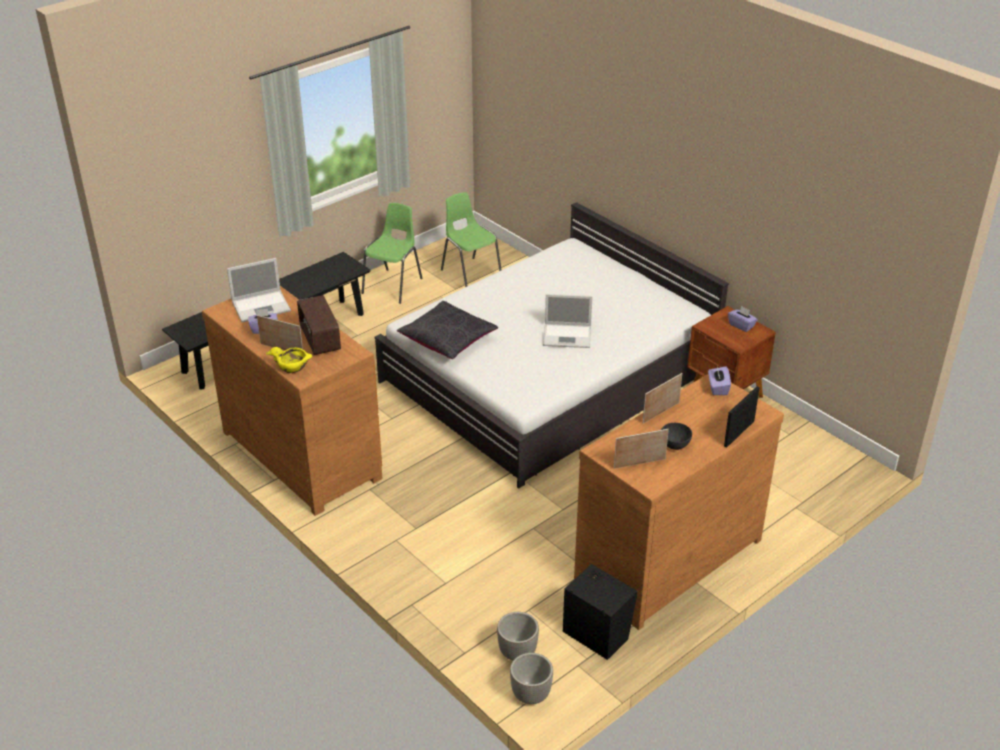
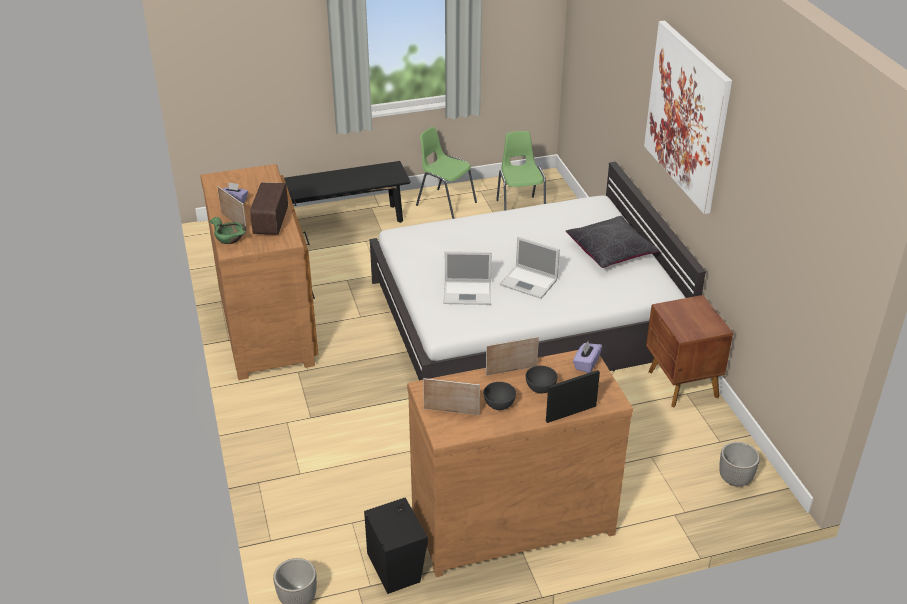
camera: 25 degrees right, 0 degrees up
laptop [227,258,291,322] -> laptop moved to [444,251,492,305]
yellow bowl [266,347,313,373] -> green bowl [209,217,246,244]
green chair [362,203,423,304] -> green chair turned 105 degrees counterclockwise [416,127,477,219]
black pillow [397,301,498,359] -> black pillow moved to [566,216,659,268]
planter [497,612,539,661] -> planter moved to [719,442,760,486]
purple tissue box [728,306,758,332] -> none
none -> grey bowl [526,366,558,394]
none -> picture [644,21,732,214]

